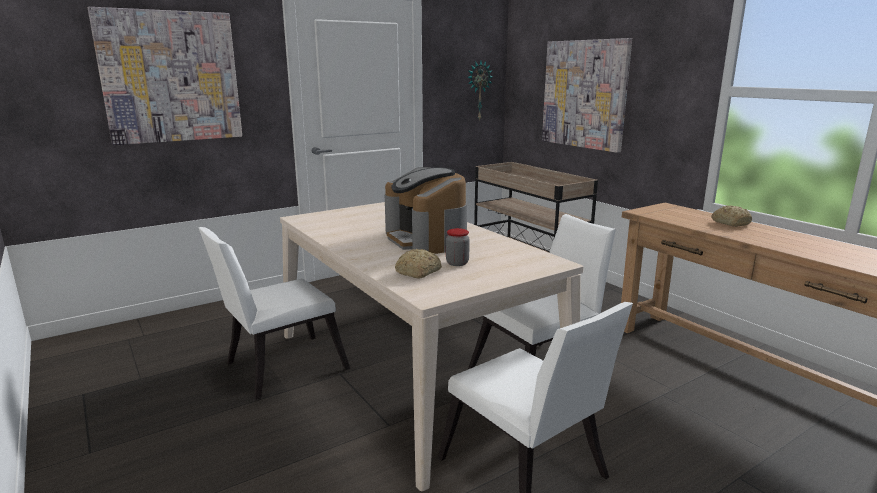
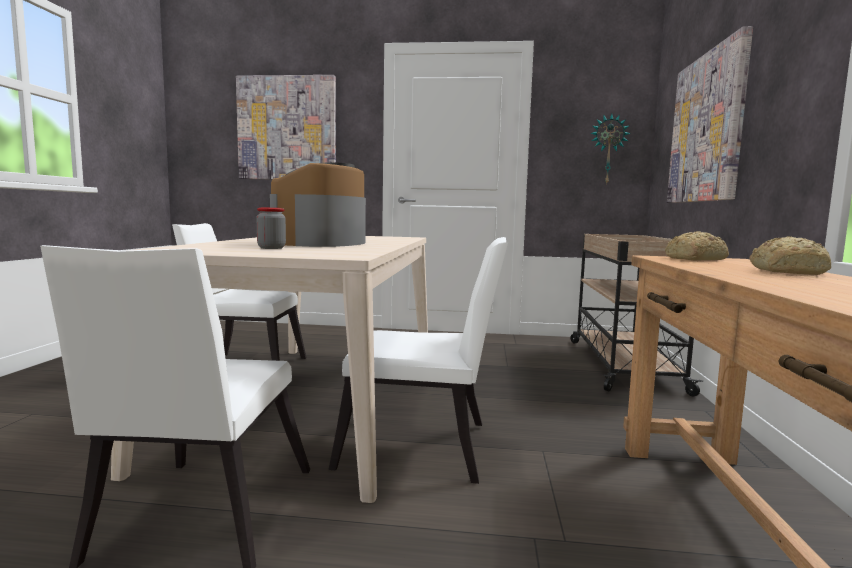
camera: 40 degrees right, 10 degrees down
bread [395,249,442,279] -> bread moved to [665,231,729,260]

